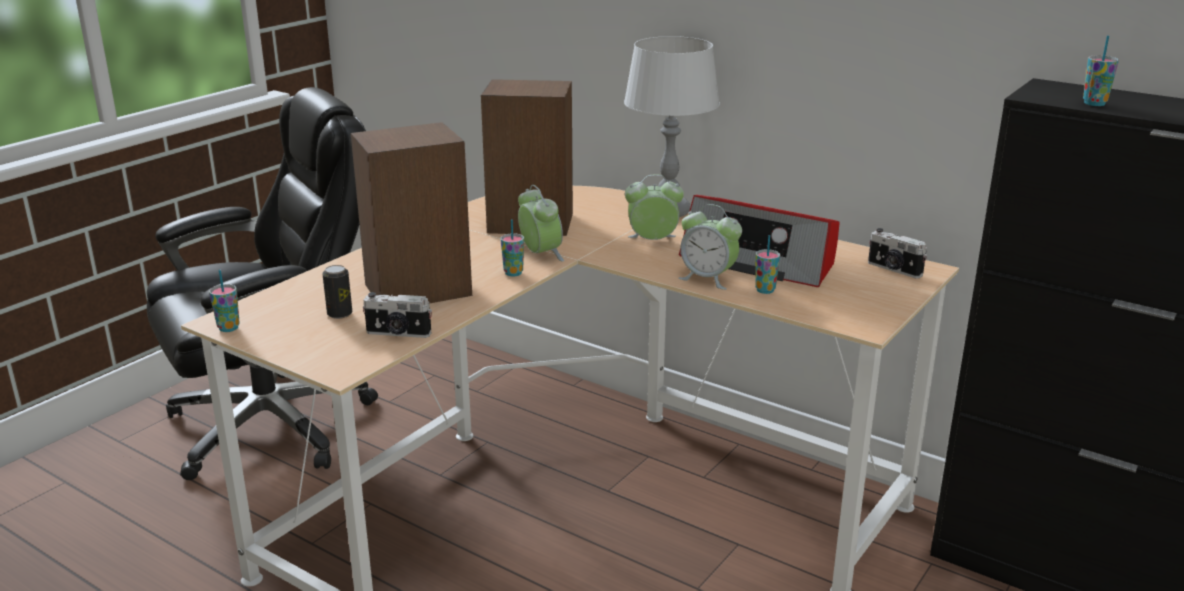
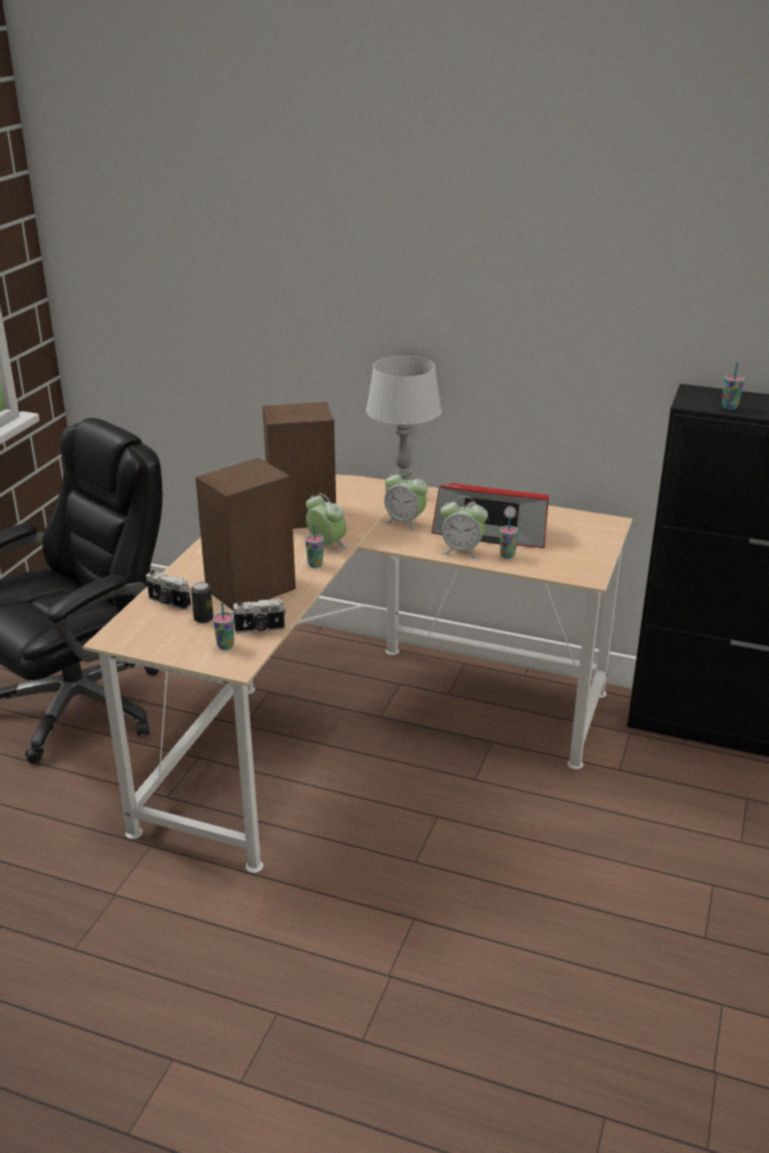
camera: 15 degrees left, 5 degrees up
cup [209,270,240,332] -> cup moved to [213,603,234,650]
alarm clock [625,175,684,240] -> alarm clock turned 135 degrees counterclockwise [384,470,428,531]
camera [868,228,927,278] -> camera moved to [146,570,191,610]

